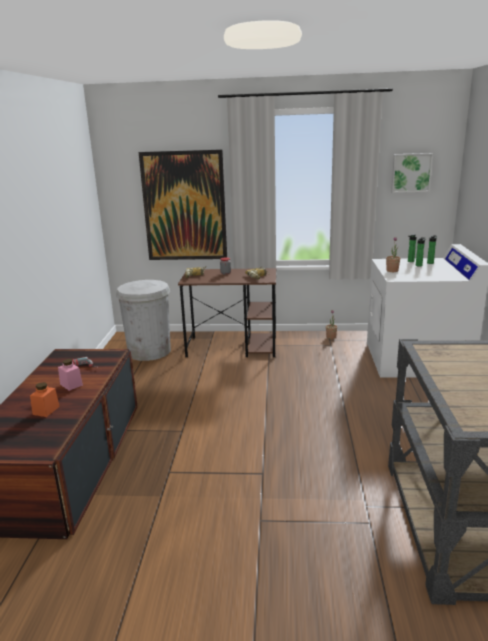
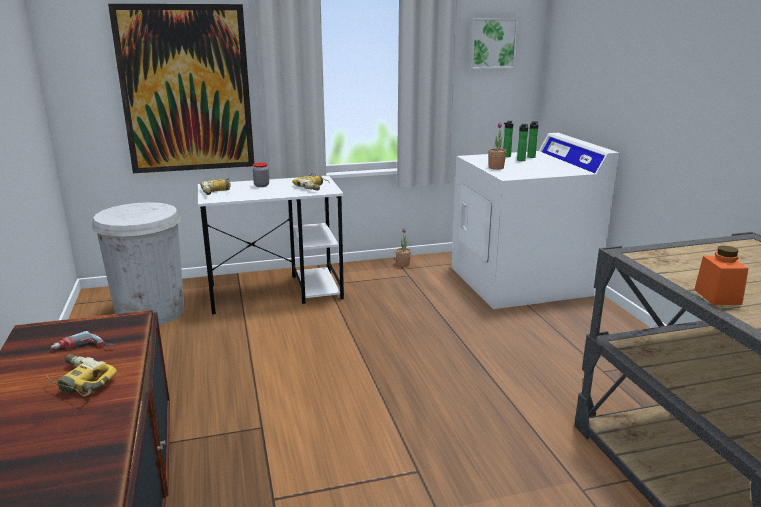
camera: 20 degrees left, 0 degrees up
orange jar [30,382,60,417] -> orange jar moved to [694,245,749,305]
pink jar [58,359,83,391] -> power drill [45,354,117,397]
brown desk [178,268,276,357] -> white desk [198,175,344,314]

